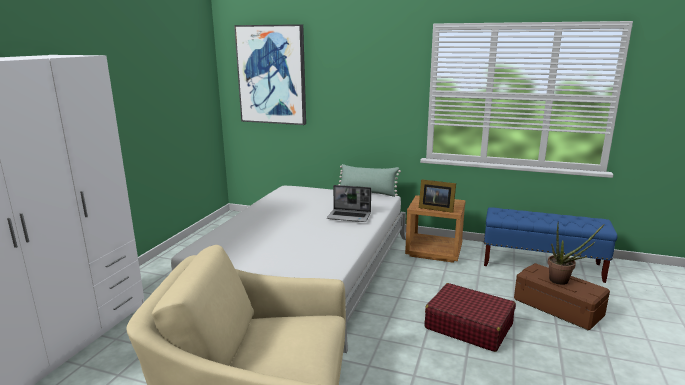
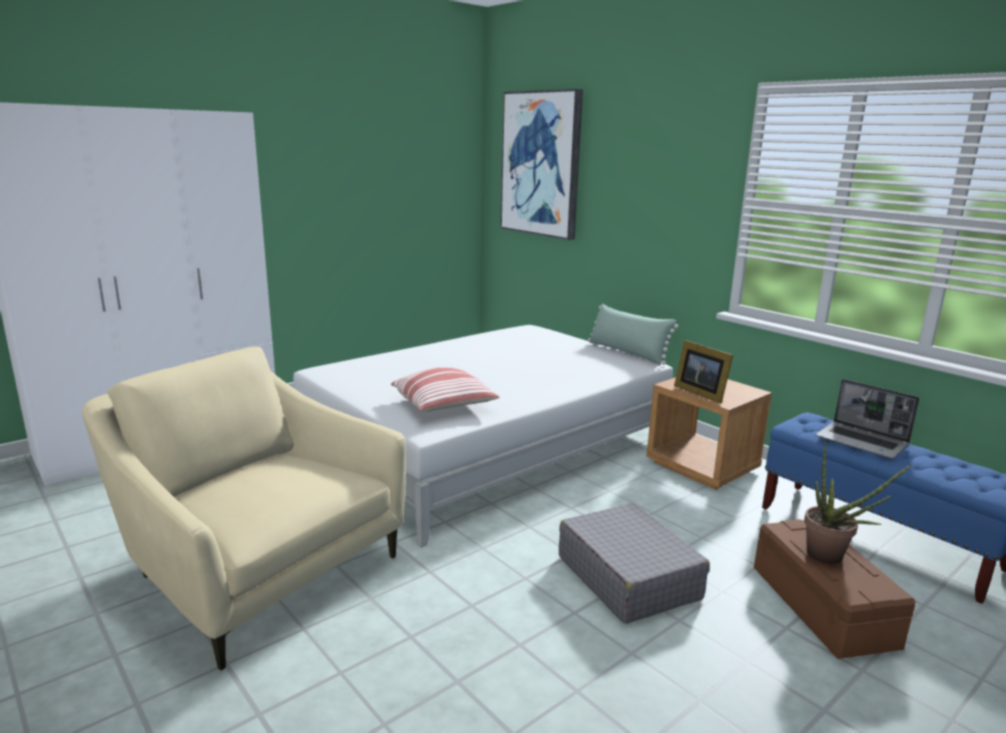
camera: 30 degrees right, 0 degrees up
laptop [327,185,371,222] -> laptop moved to [816,379,920,458]
red suitcase [425,283,516,352] -> grey suitcase [559,503,710,624]
none -> pillow [391,367,500,412]

